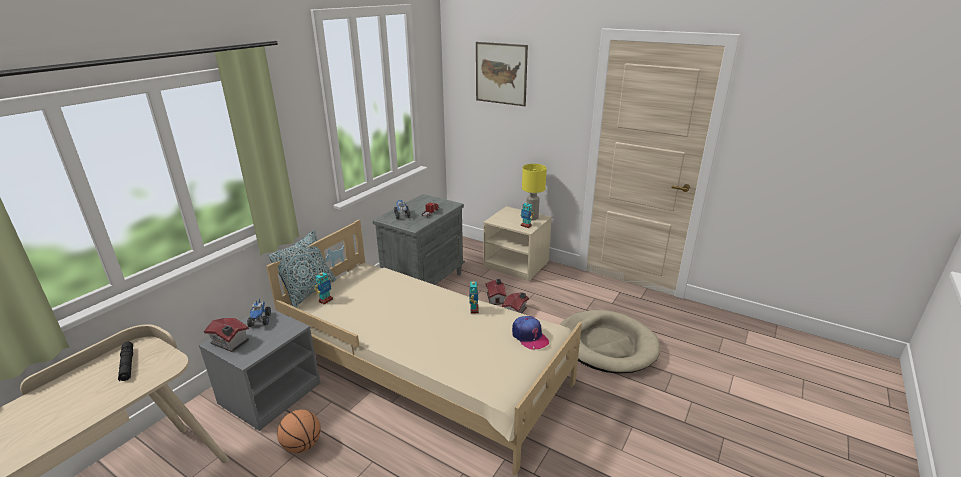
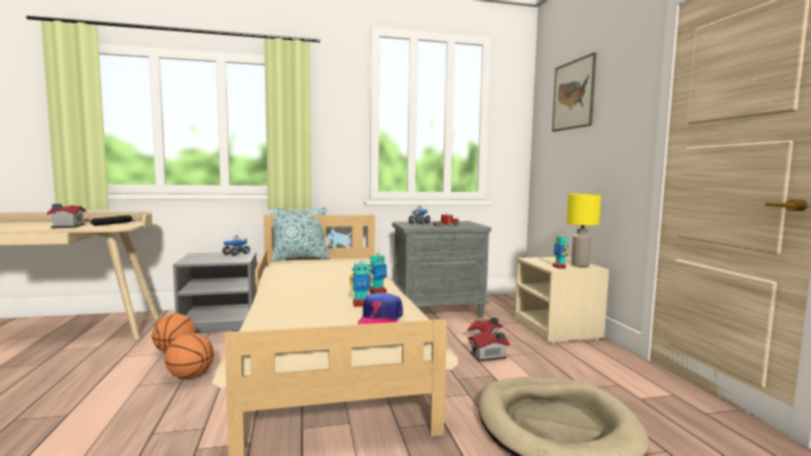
camera: 45 degrees right, 20 degrees down
toy house [204,318,249,352] -> toy house moved to [47,204,86,228]
toy robot [314,272,333,304] -> toy robot moved to [350,256,373,307]
none -> basketball [165,333,214,379]

